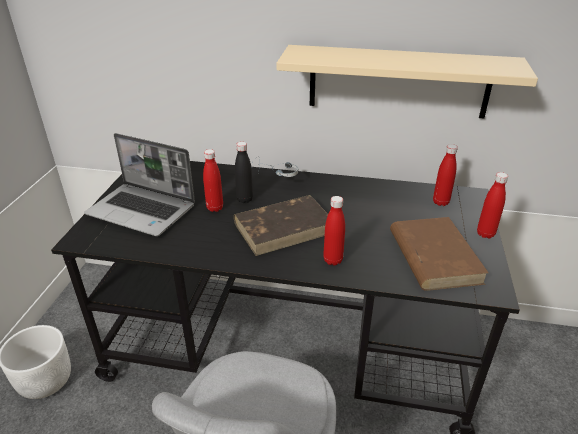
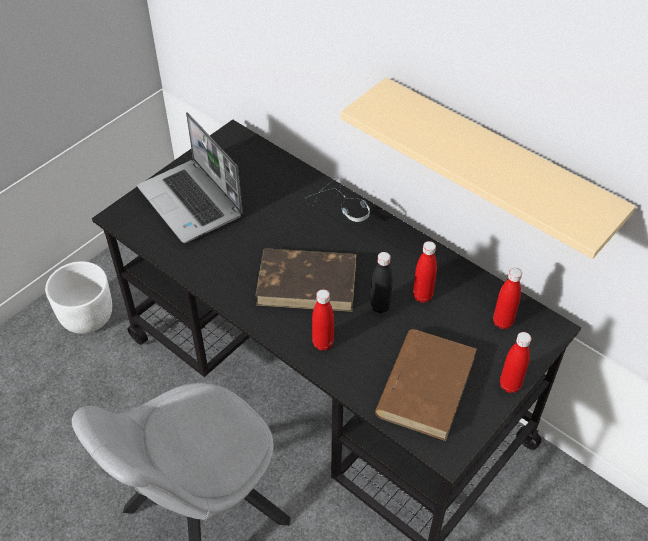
camera: 30 degrees right, 15 degrees up
red bottle [203,149,223,212] -> red bottle moved to [413,241,437,303]
black bottle [235,142,253,203] -> black bottle moved to [370,252,393,313]

